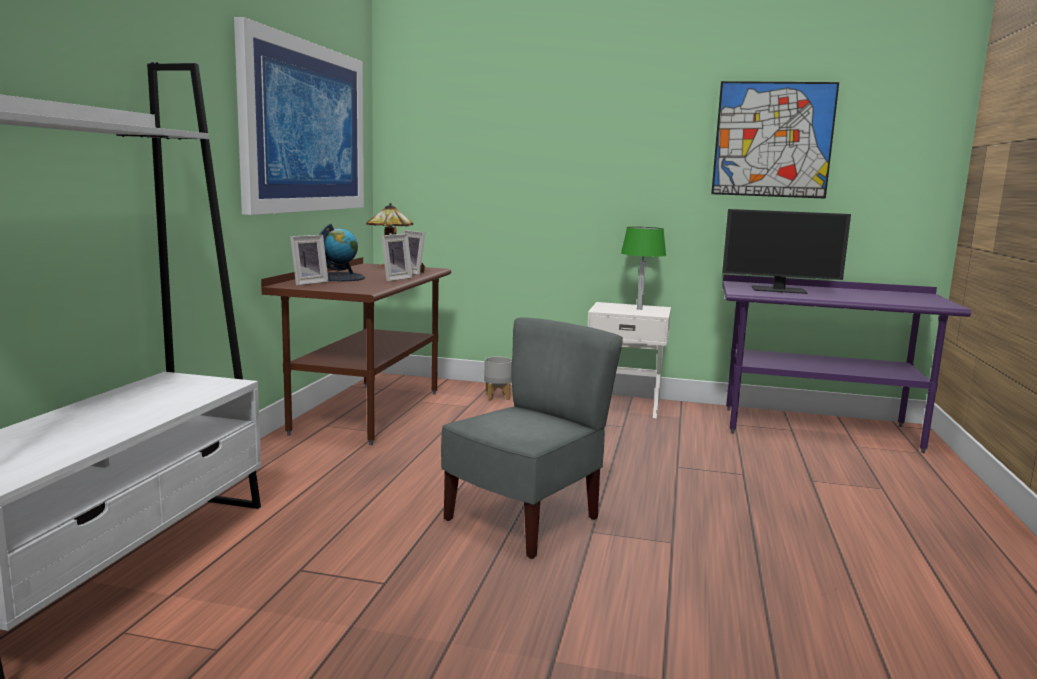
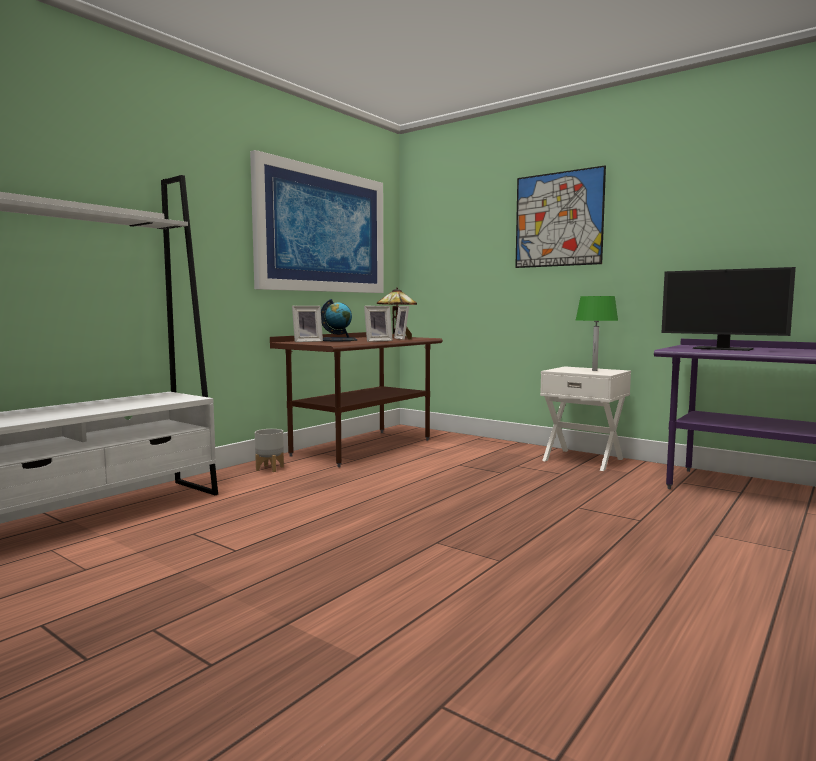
camera: 25 degrees right, 5 degrees down
grey chair [441,318,623,559] -> none
grey planter [484,357,512,401] -> grey planter moved to [255,429,284,472]
picture [711,81,839,199] -> picture moved to [515,165,606,268]

